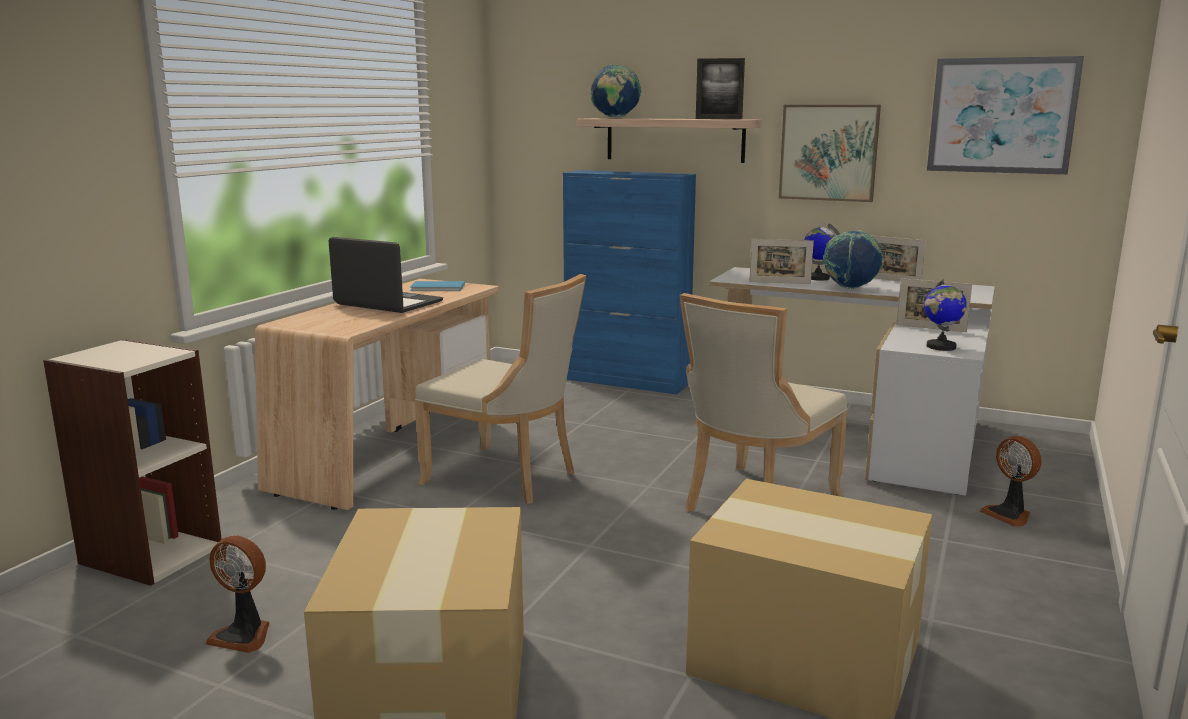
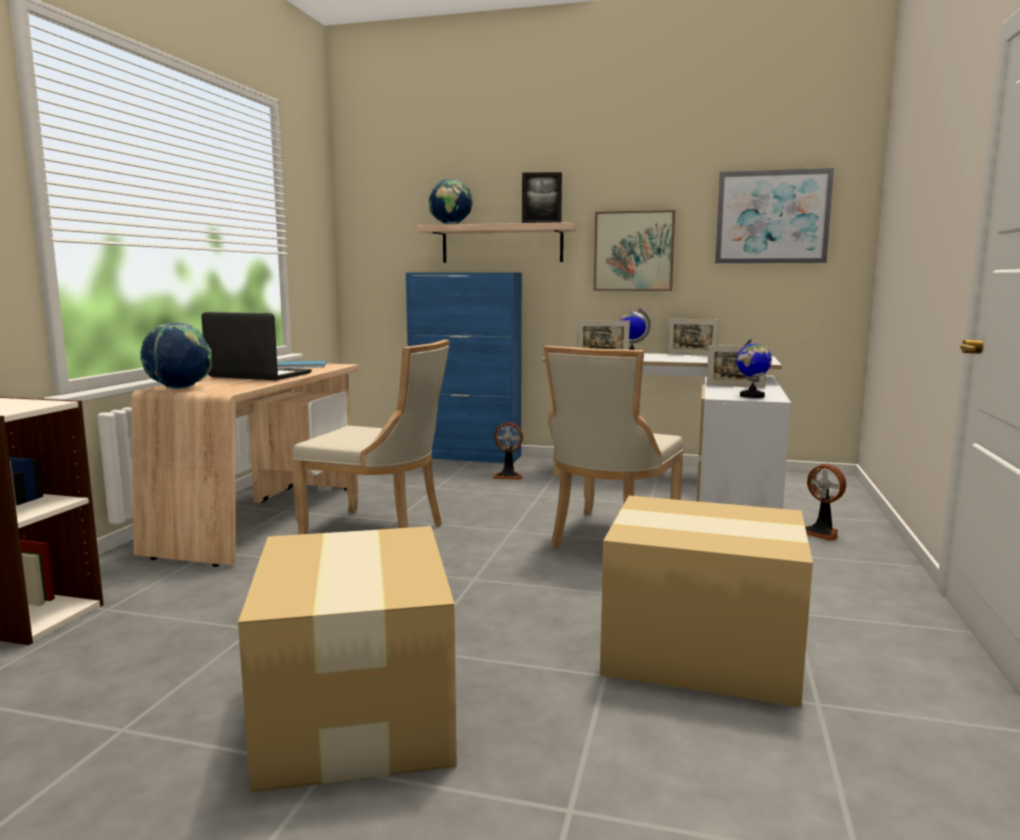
camera: 10 degrees left, 5 degrees down
fan [206,535,270,653] -> fan moved to [492,422,523,480]
globe [823,230,884,289] -> globe moved to [140,322,212,389]

